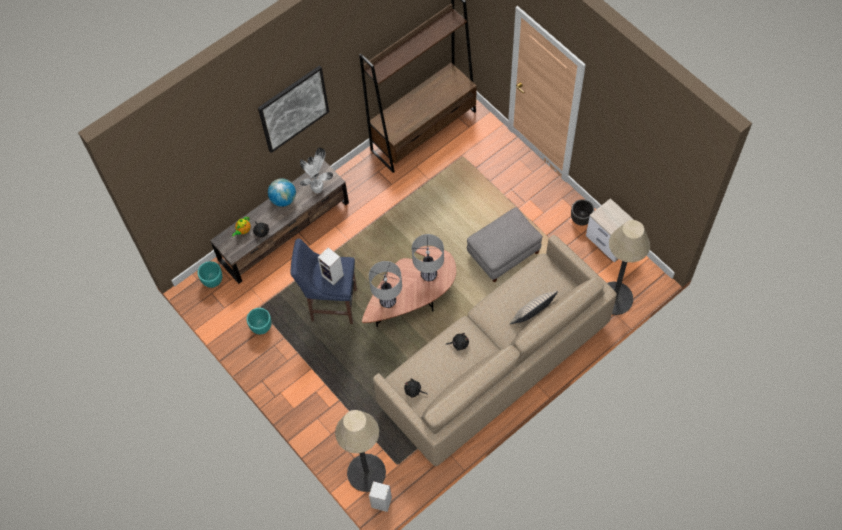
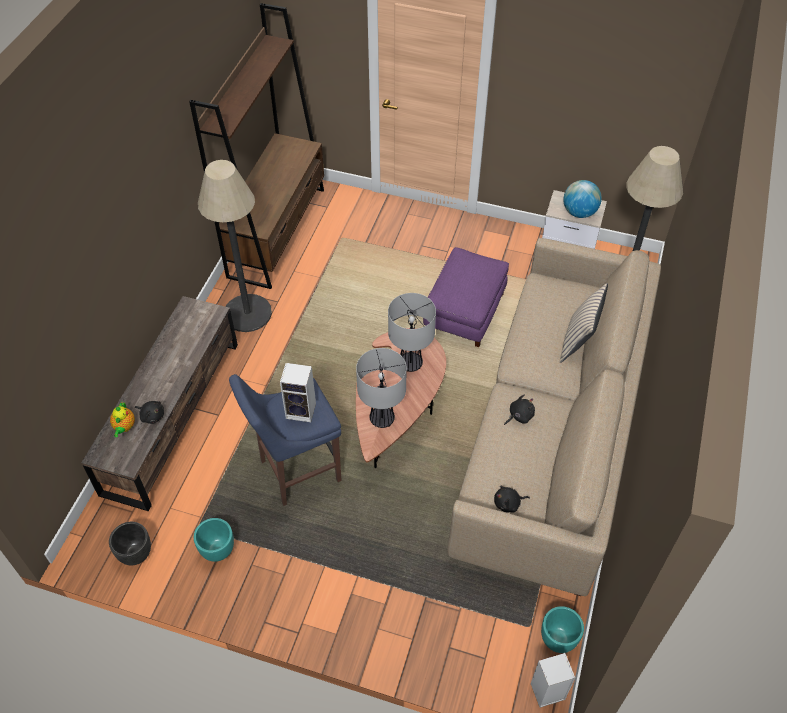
camera: 35 degrees left, 10 degrees down
turquoise planter [198,261,222,288] -> turquoise planter moved to [541,606,584,653]
picture [258,65,329,153] -> none
globe [268,179,296,207] -> globe moved to [563,180,602,218]
potted plant [300,148,333,193] -> none
floor lamp [335,410,386,492] -> floor lamp moved to [198,160,272,332]
grey ottoman [467,207,543,282] -> purple ottoman [423,247,509,347]
black planter [571,199,595,226] -> black planter moved to [109,522,151,565]

